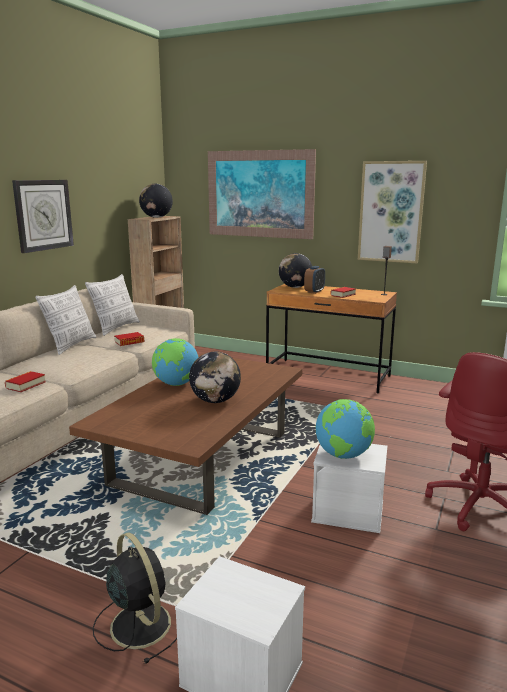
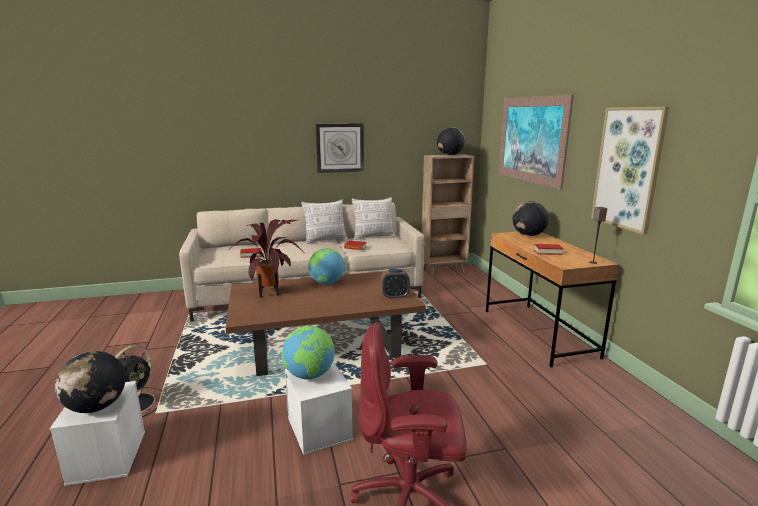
camera: 50 degrees right, 0 degrees up
globe [189,352,241,403] -> globe moved to [55,351,126,413]
alarm clock [304,266,325,294] -> alarm clock moved to [381,269,410,299]
none -> potted plant [230,219,303,297]

